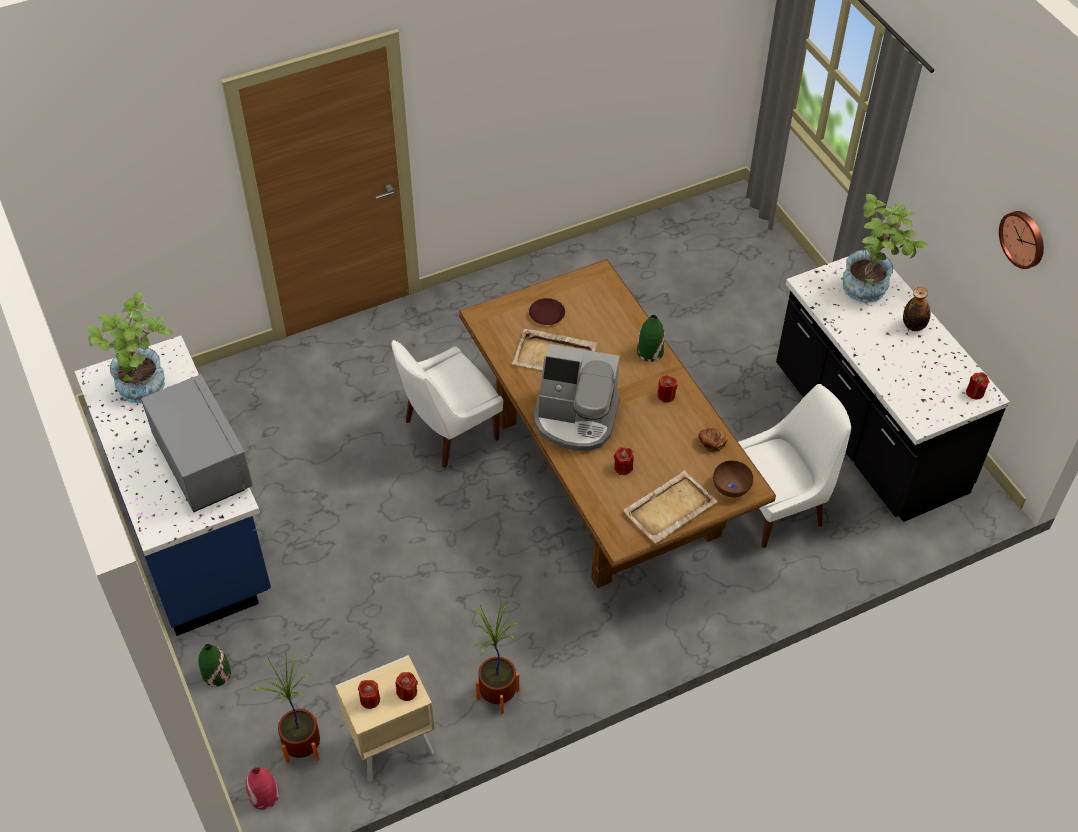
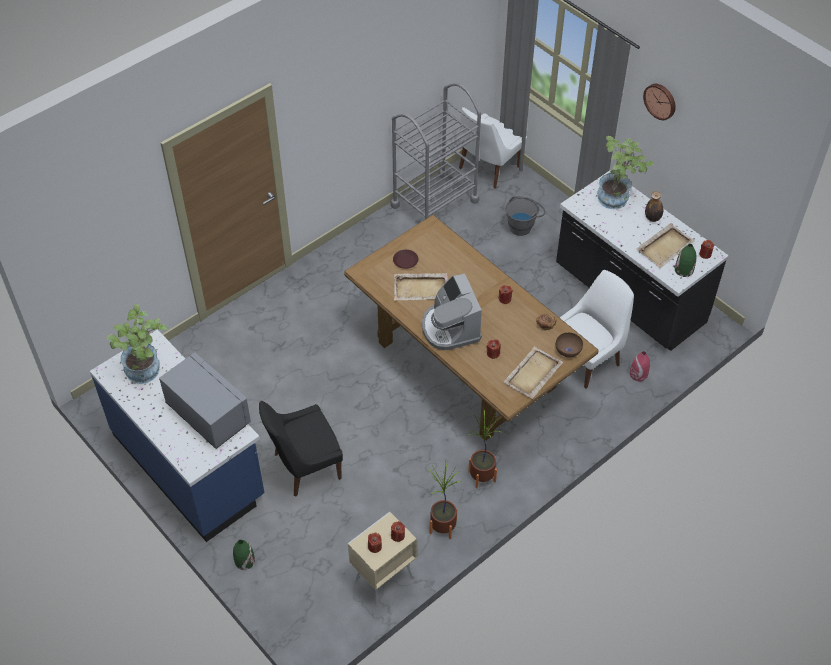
camera: 15 degrees left, 0 degrees up
red vase [246,767,279,810] -> red vase moved to [630,351,650,381]
potted plant [253,655,320,764] -> potted plant moved to [467,407,501,488]
white chair [391,340,503,468] -> white chair moved to [459,107,527,189]
coffee machine [533,344,620,451] -> coffee machine turned 75 degrees clockwise [422,274,482,350]
green vase [637,315,665,362] -> green vase moved to [675,244,697,277]
wall clock [999,211,1044,269] -> wall clock moved to [643,84,676,120]
none -> black chair [259,401,343,497]
none -> grey cart [391,83,481,219]
none -> grey bucket [505,196,546,236]
none -> beige tray [636,223,695,269]

